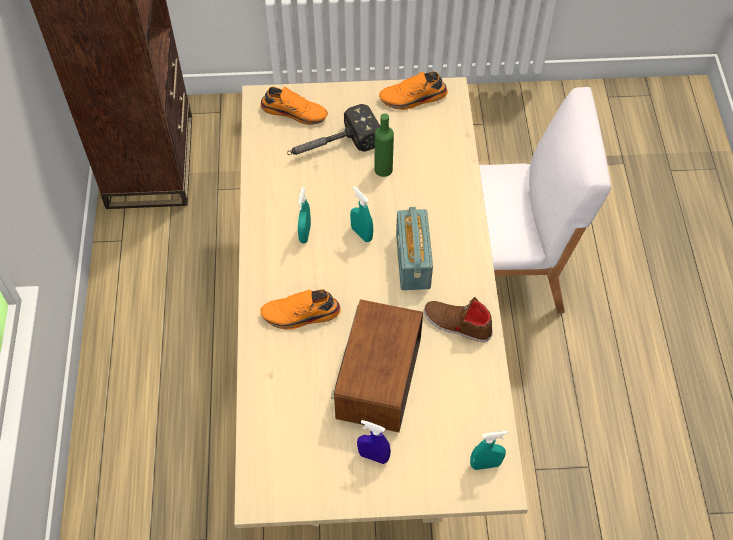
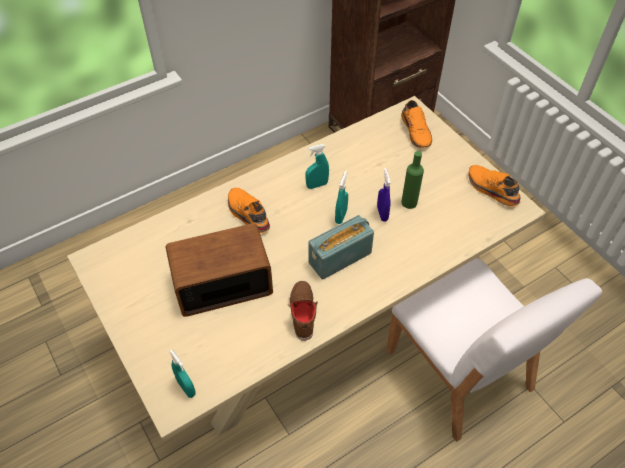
camera: 60 degrees right, 5 degrees down
hammer [287,104,380,155] -> none
blue spray bottle [357,420,391,464] -> blue spray bottle moved to [377,168,391,222]

